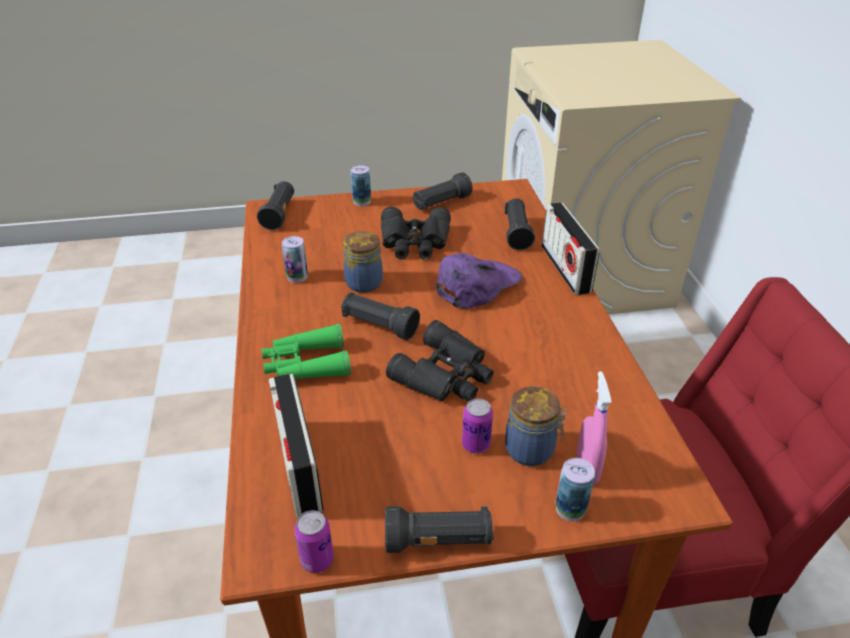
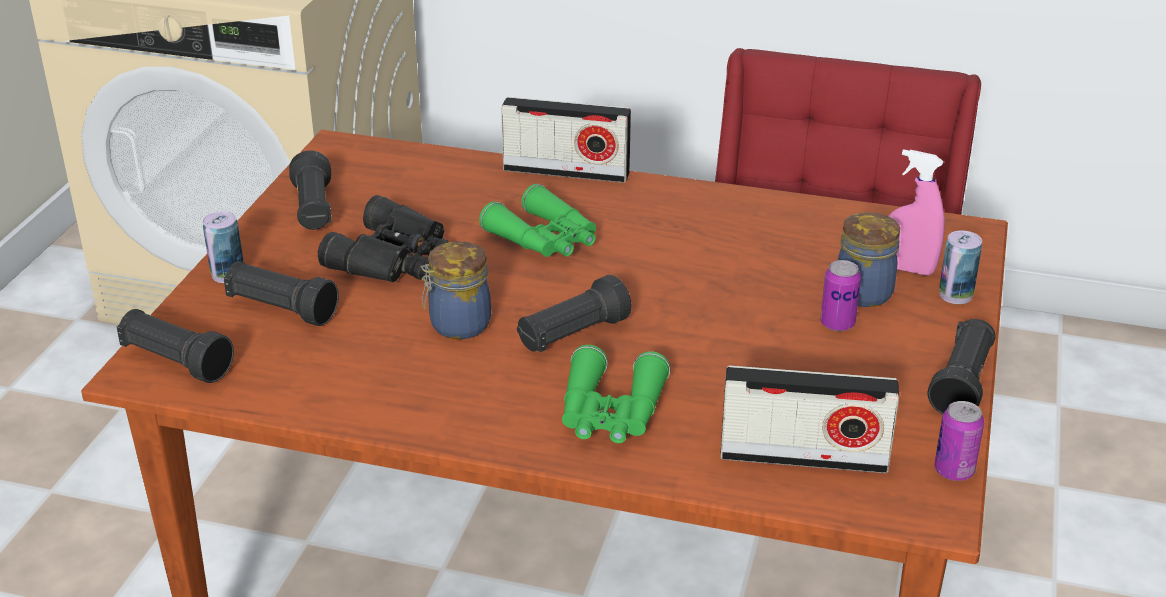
camera: 65 degrees left, 5 degrees down
can [282,236,308,283] -> none
black binoculars [386,320,494,402] -> none
purple cap [436,253,522,309] -> green binoculars [479,184,596,257]
black flashlight [504,199,535,250] -> black flashlight moved to [224,261,339,326]

